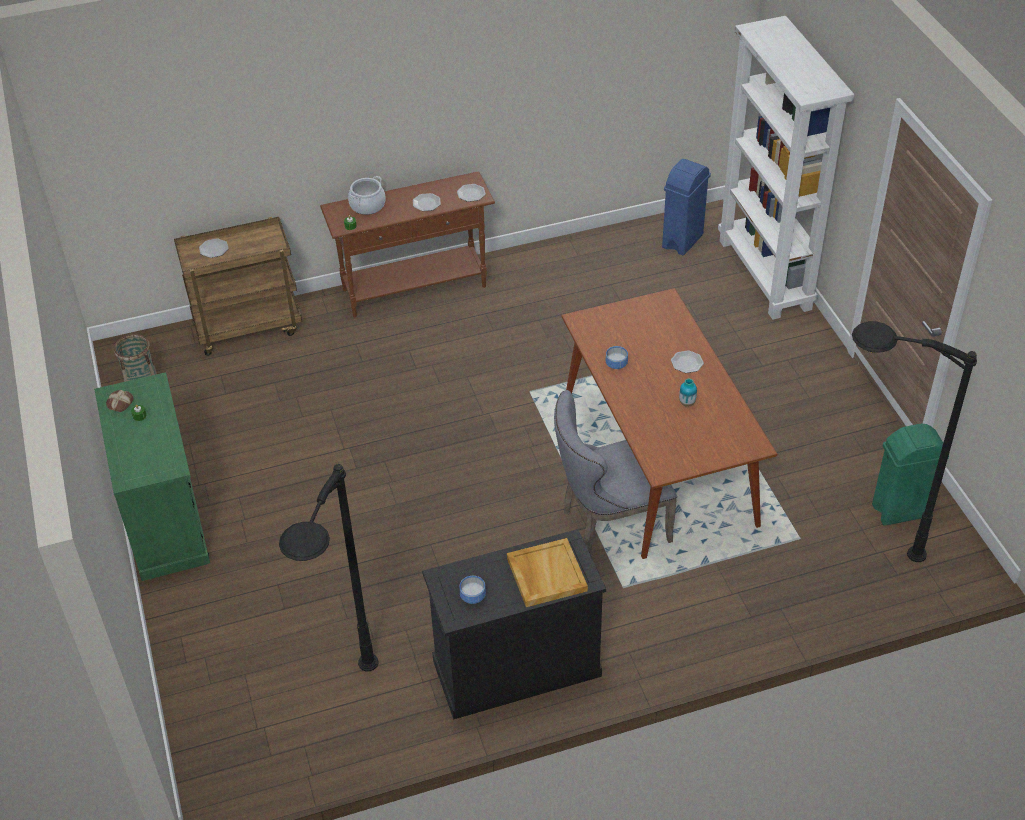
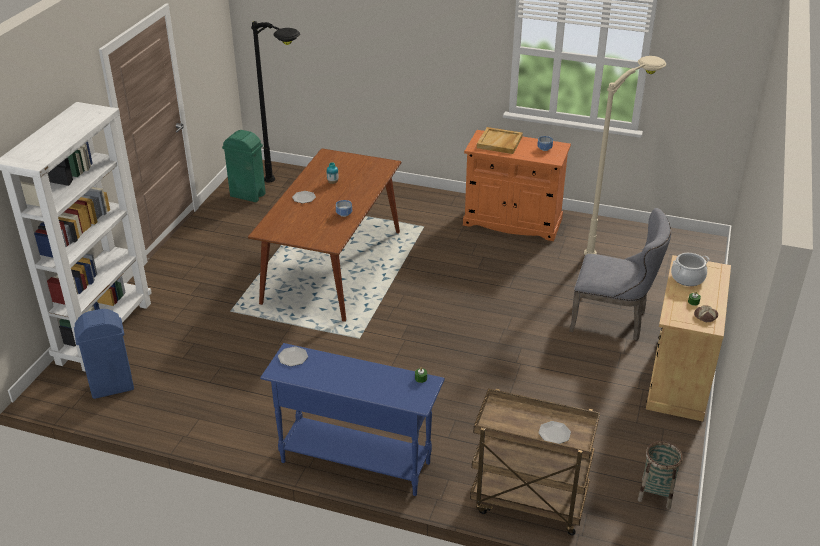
camera: 145 degrees left, 10 degrees down
green cabinet [94,372,210,581] -> beige cabinet [646,255,731,422]
black floor lamp [279,464,379,671] -> beige floor lamp [584,56,666,255]
brown console table [320,171,495,317] -> blue console table [260,343,445,496]
cooking pot [348,176,386,215] -> cooking pot moved to [671,253,710,286]
plate [413,193,441,211] -> none
black cabinet [422,529,606,719] -> orange cabinet [463,130,571,241]
grey chair [554,390,677,555] -> grey chair moved to [569,208,671,341]

